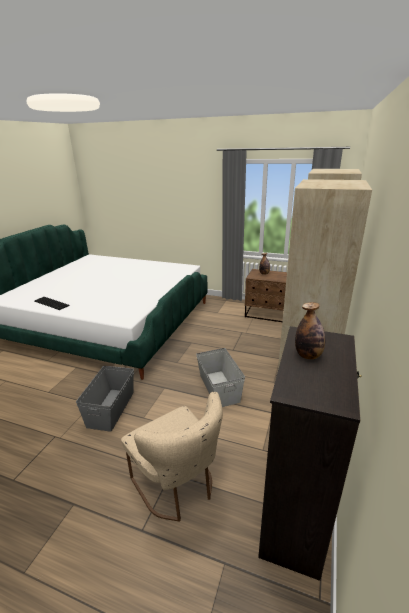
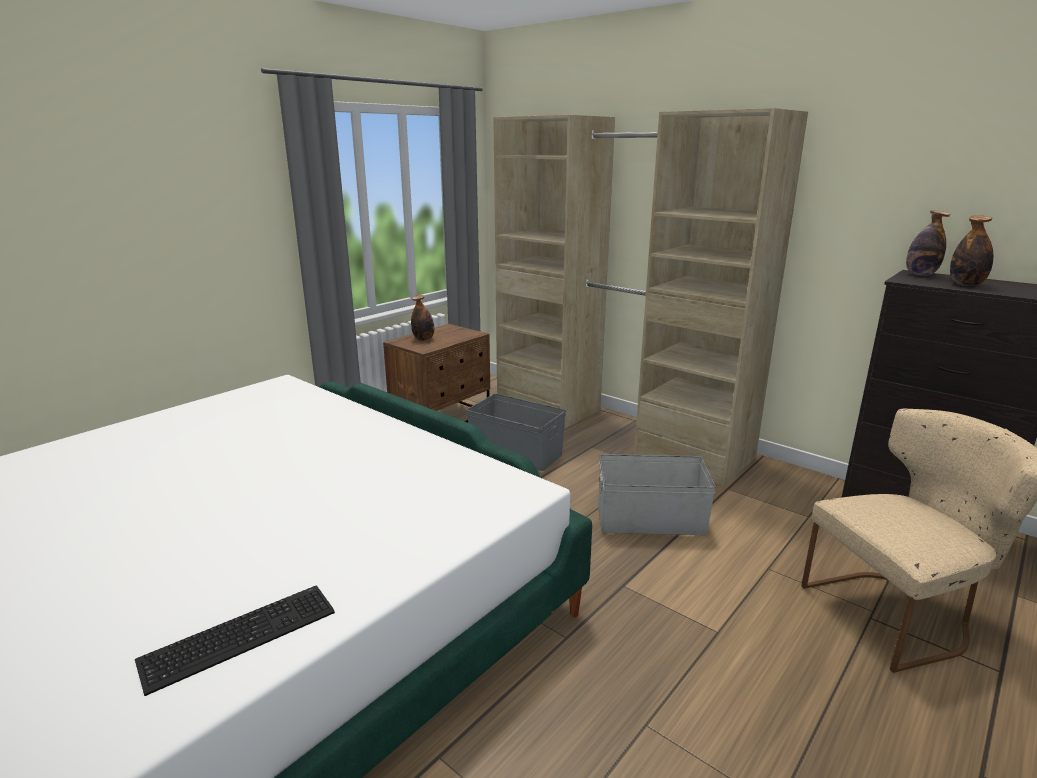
camera: 70 degrees left, 5 degrees down
grey storage box [76,366,134,432] -> grey storage box moved to [467,394,566,471]
none -> bottle [906,210,950,276]

